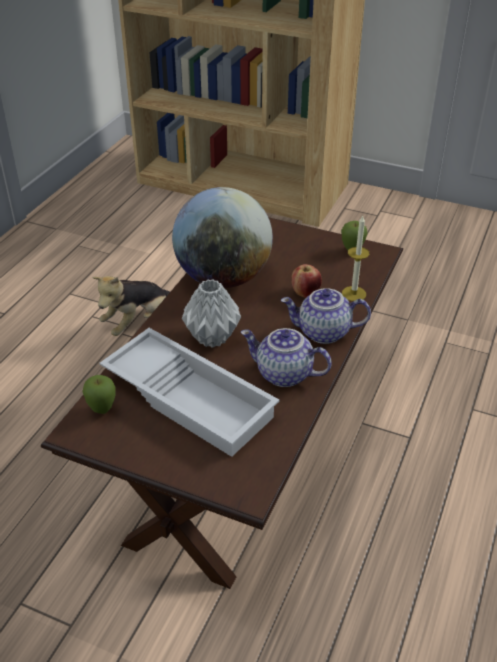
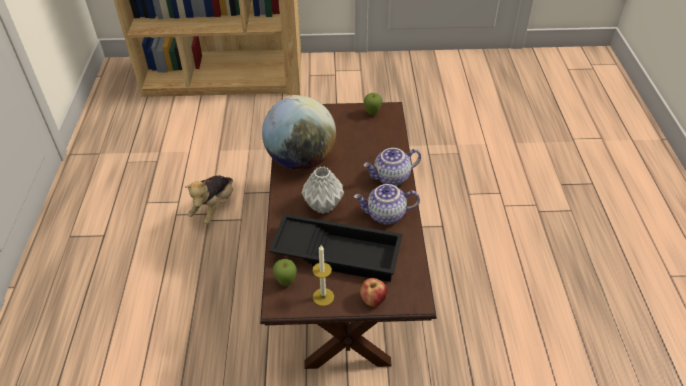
camera: 25 degrees left, 5 degrees up
white tray [100,328,280,457] -> black tray [269,214,403,282]
apple [291,264,322,298] -> apple moved to [360,278,387,307]
candle [342,216,369,301] -> candle moved to [313,245,334,306]

